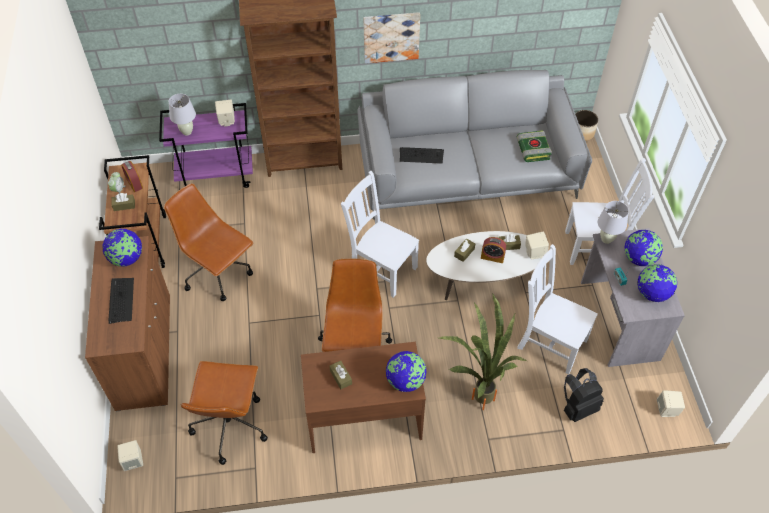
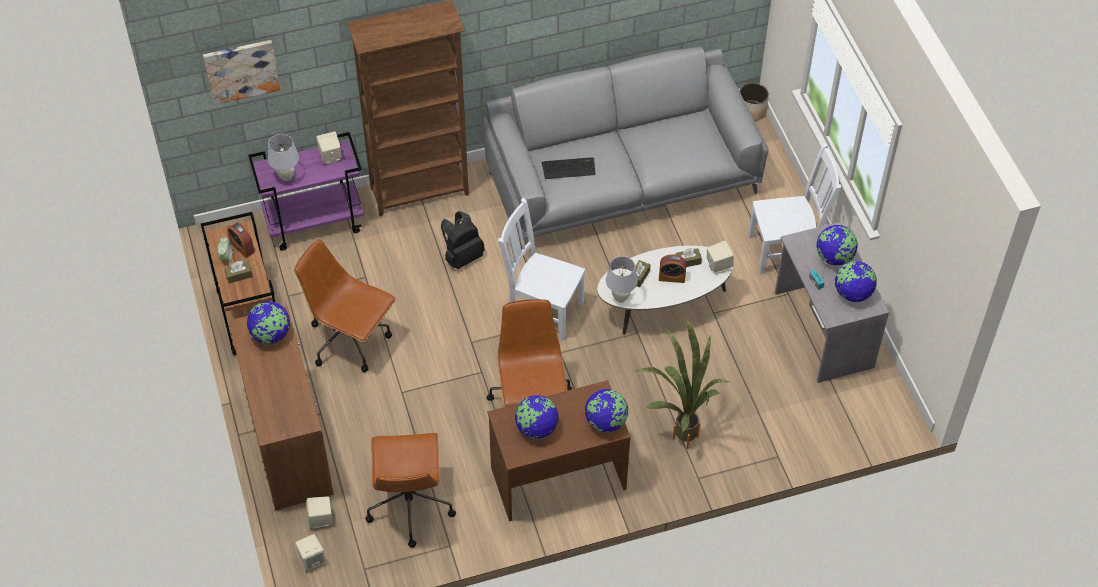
camera: 10 degrees left, 0 degrees up
keyboard [108,278,134,324] -> none
brown tissue box [330,361,352,389] -> globe [515,395,559,439]
picture [363,12,420,64] -> picture moved to [203,40,280,105]
book [517,130,552,162] -> none
white chair [517,244,598,375] -> none
black backpack [564,368,604,422] -> black backpack moved to [441,211,485,269]
white table lamp [598,201,629,244] -> white table lamp moved to [606,256,638,303]
beige speaker [657,390,685,417] -> beige speaker moved to [306,496,332,529]

